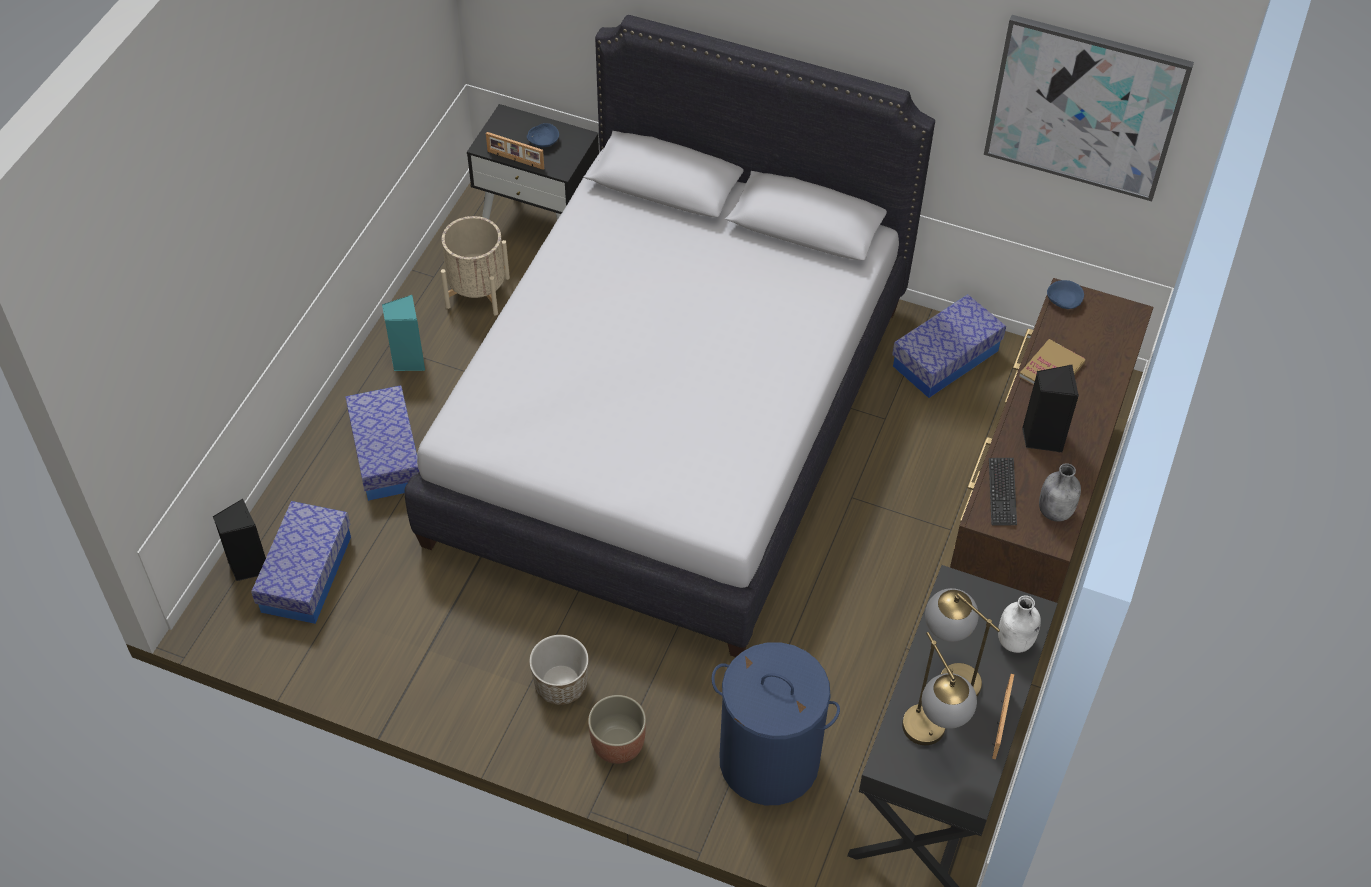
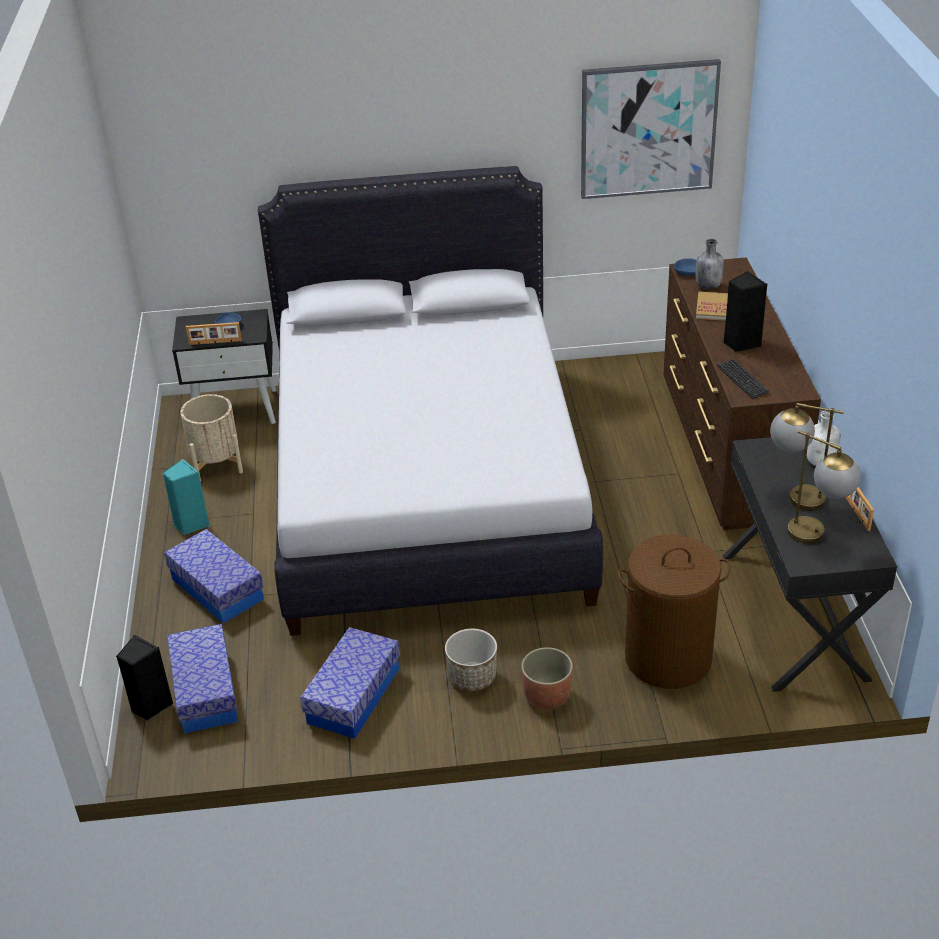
camera: 25 degrees left, 15 degrees down
blue laundry basket [711,642,840,805] -> brown laundry basket [618,535,731,689]
storage box [892,294,1006,398] -> storage box moved to [300,627,400,739]
grey bottle [1039,463,1081,522] -> grey bottle moved to [696,239,724,289]

